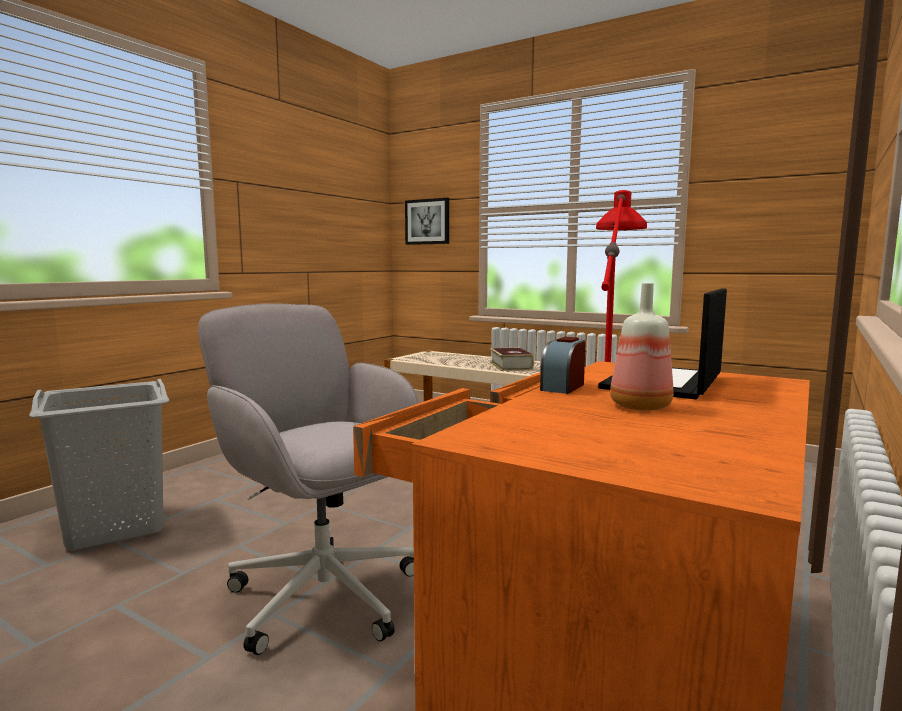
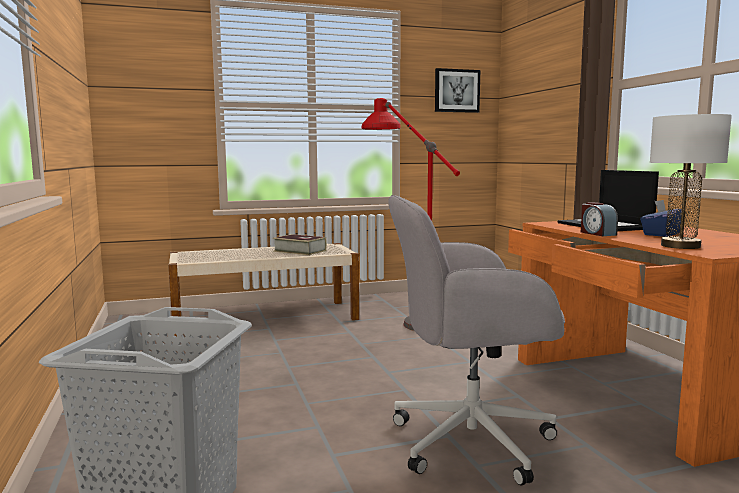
camera: 50 degrees left, 0 degrees up
picture [405,198,449,245] -> picture moved to [435,68,480,113]
bottle [610,283,673,411] -> blue tissue box [640,200,682,237]
none -> table lamp [650,114,732,249]

